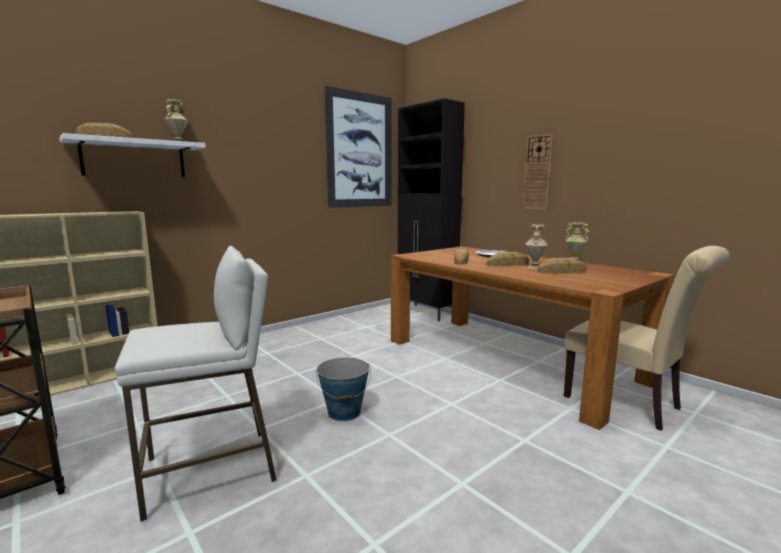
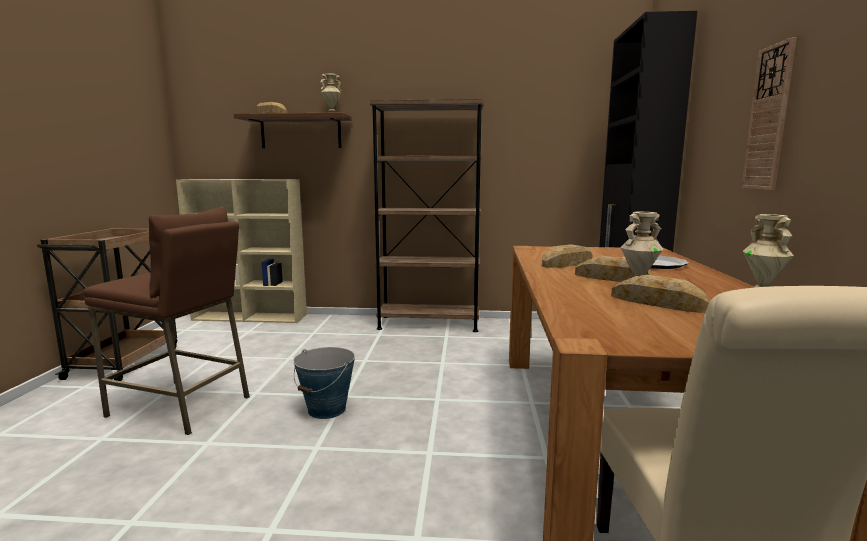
camera: 45 degrees right, 0 degrees up
white shelf [59,133,206,177] -> brown shelf [234,113,352,148]
white stool [115,246,277,522] -> brown stool [83,207,250,435]
picture [324,86,391,208] -> none
none -> brown bookcase [370,99,484,332]

